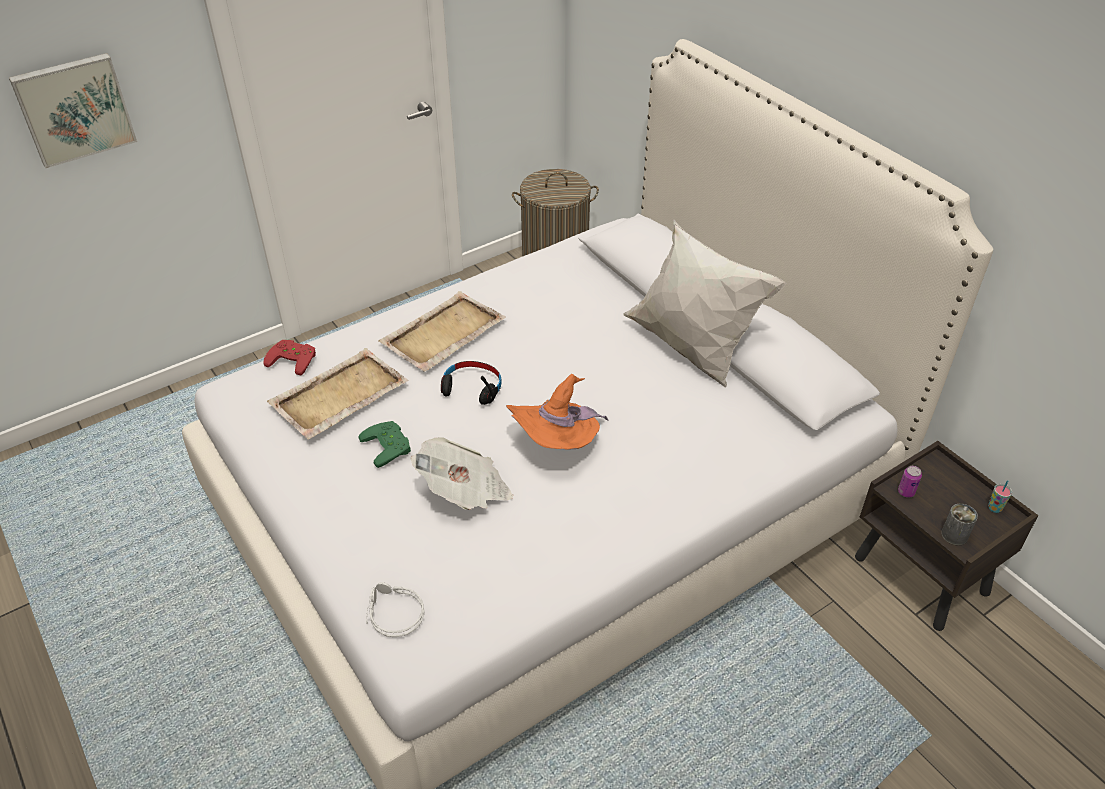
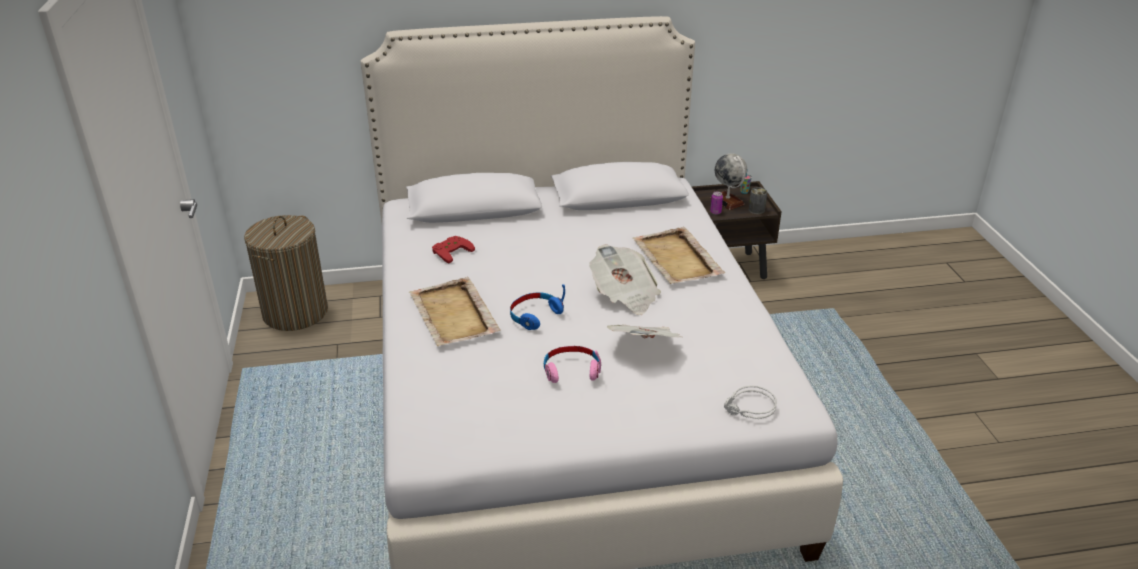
camera: 65 degrees left, 10 degrees down
picture [9,53,137,168] -> none
red game controller [263,340,316,375] -> red game controller moved to [432,236,475,263]
beige tray [267,348,408,439] -> beige tray moved to [632,227,725,284]
green game controller [358,421,411,468] -> pink headphones [544,346,601,383]
black headphones [441,361,502,405] -> blue headphones [510,284,565,330]
orange hat [506,374,608,450] -> newspaper [589,244,661,315]
white pillow [624,220,786,388] -> none
none -> globe [710,153,747,210]

